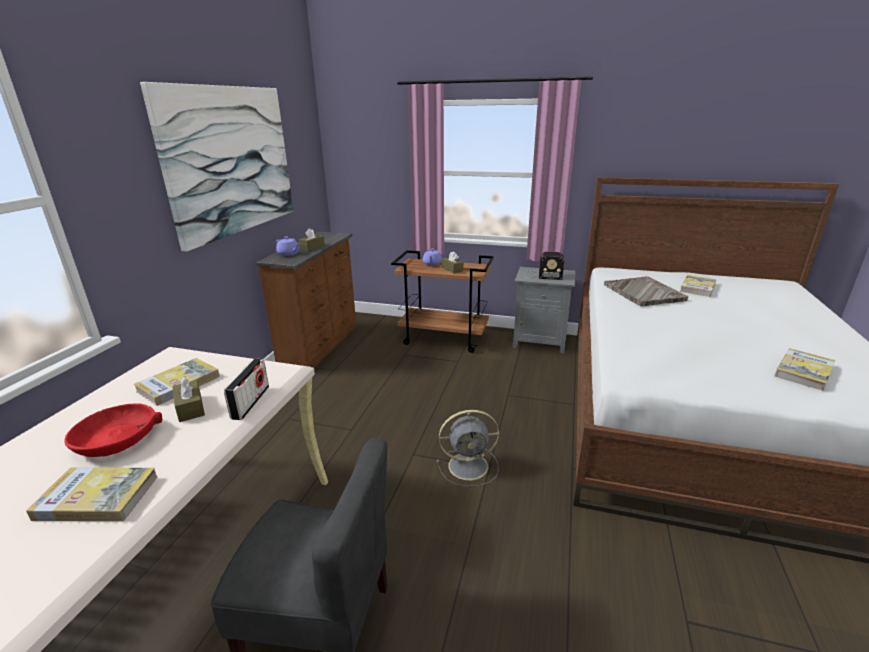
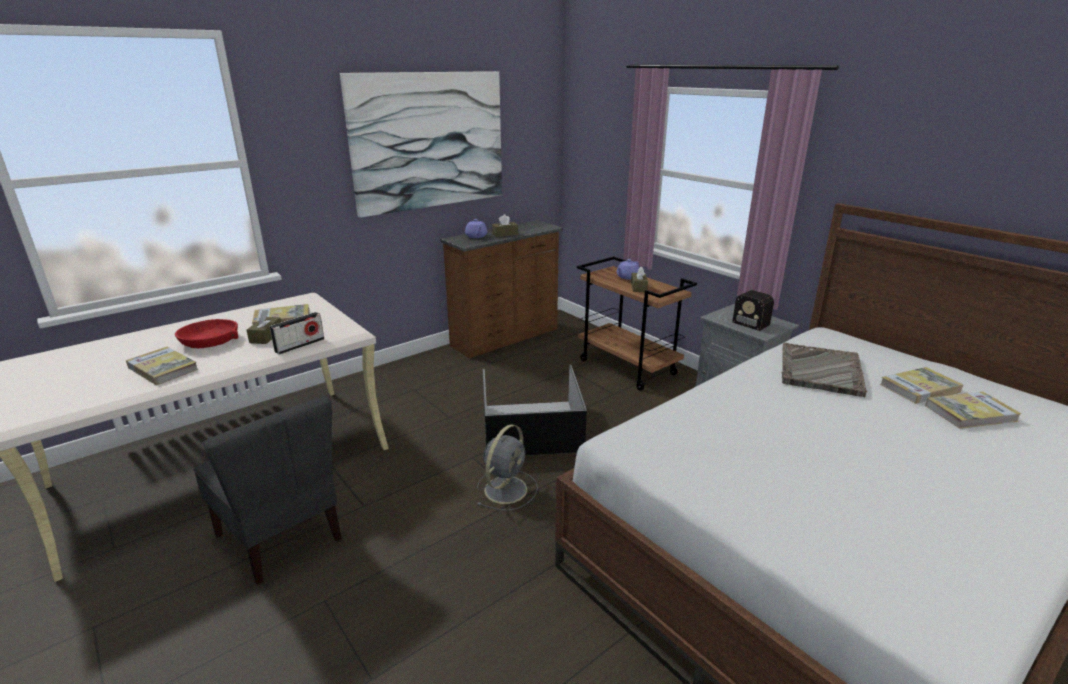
camera: 35 degrees right, 0 degrees up
grey fan [437,410,499,487] -> grey fan turned 90 degrees counterclockwise [477,424,538,511]
book [775,348,835,391] -> book moved to [925,392,1022,429]
none -> black storage box [483,365,587,456]

